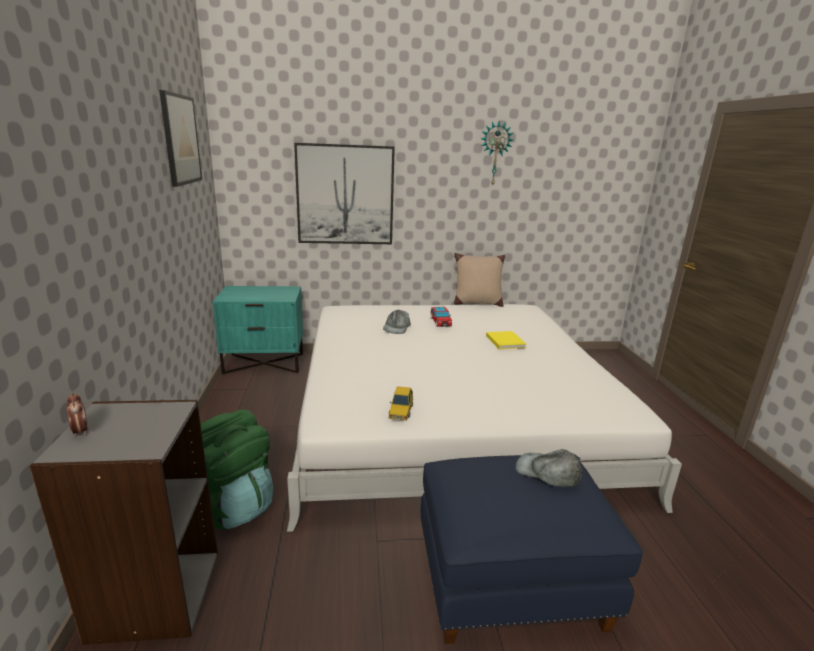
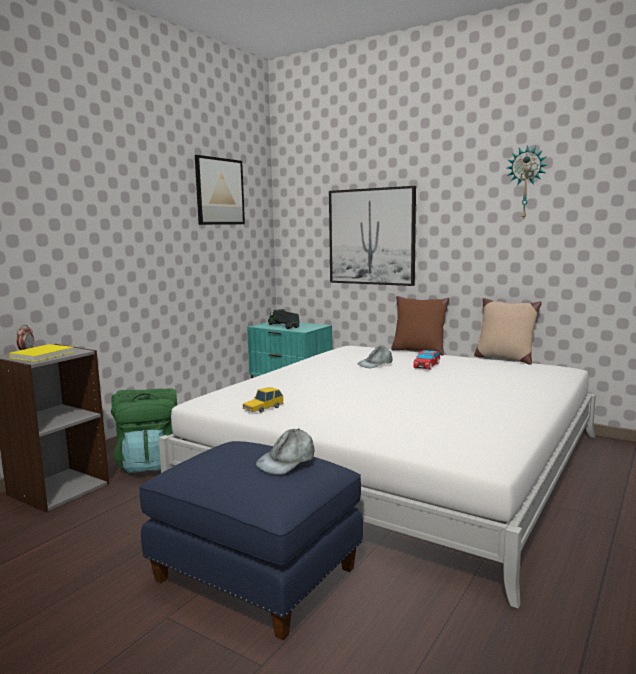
camera: 40 degrees right, 10 degrees down
yellow book [486,331,526,349] -> yellow book moved to [9,344,73,362]
grey cap [515,449,582,487] -> grey cap turned 120 degrees counterclockwise [256,429,314,475]
none -> toy truck [268,309,299,329]
none -> brown pillow [391,296,450,356]

